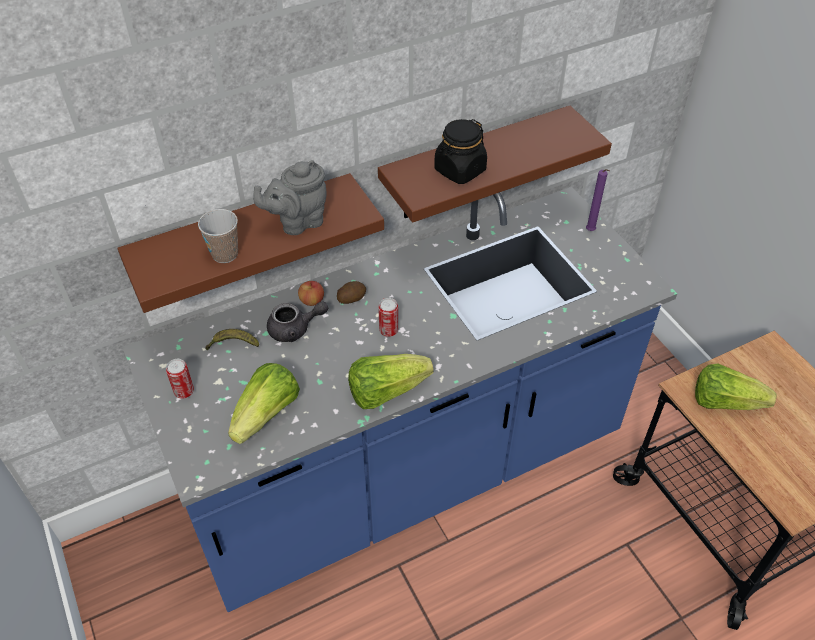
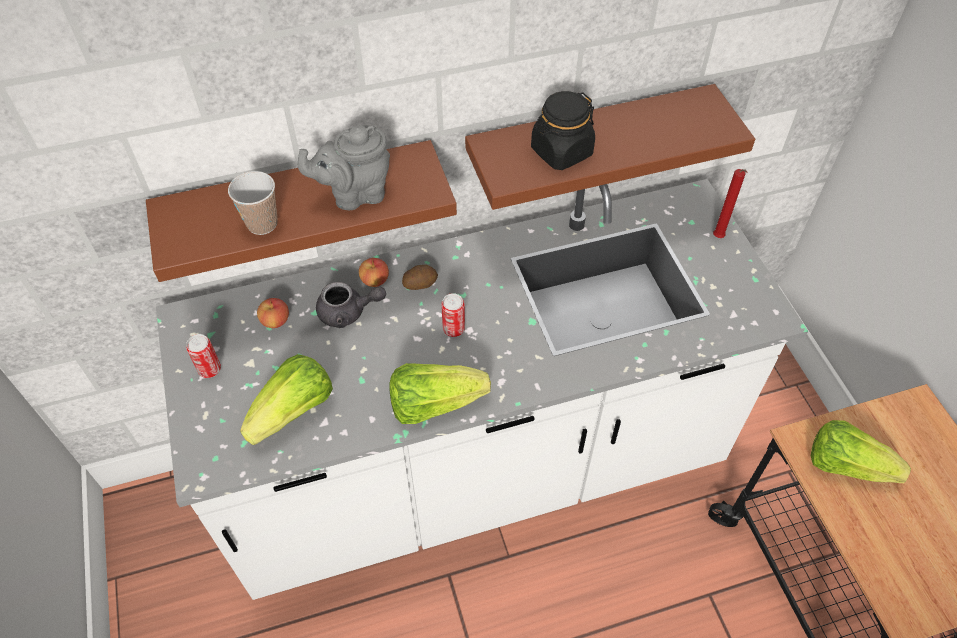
camera: 10 degrees right, 5 degrees up
blue counter [122,187,677,612] -> white counter [156,179,808,600]
banana [205,329,259,350] -> apple [257,298,289,328]
purple candle [586,169,610,231] -> red candle [713,169,748,238]

